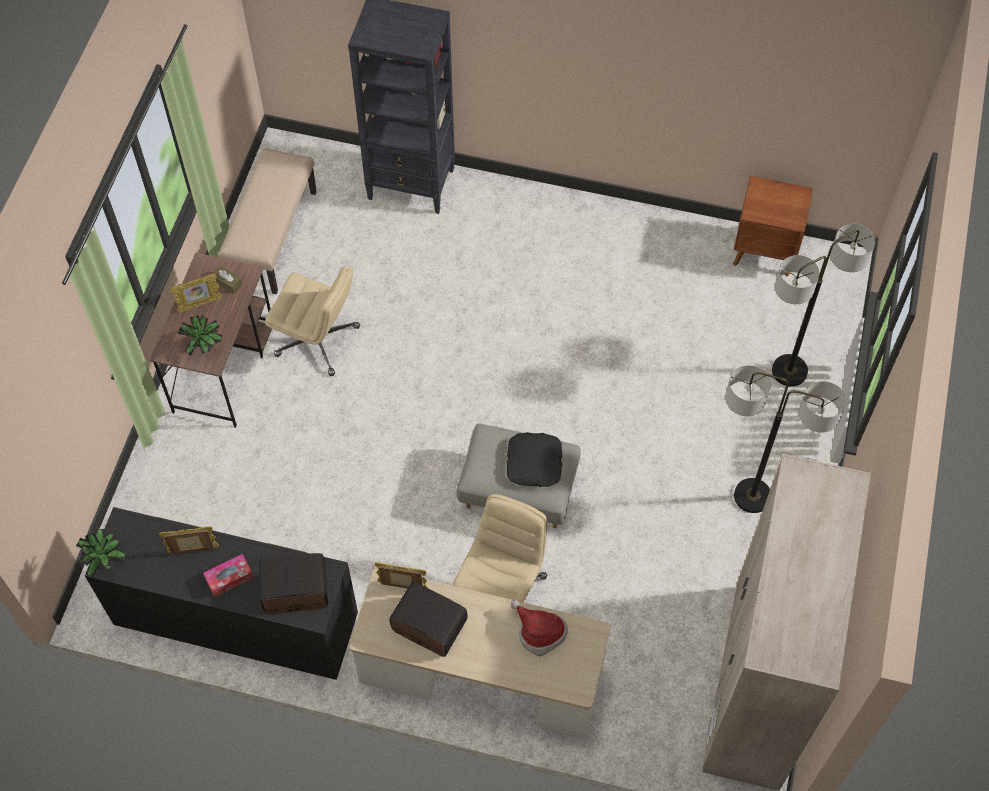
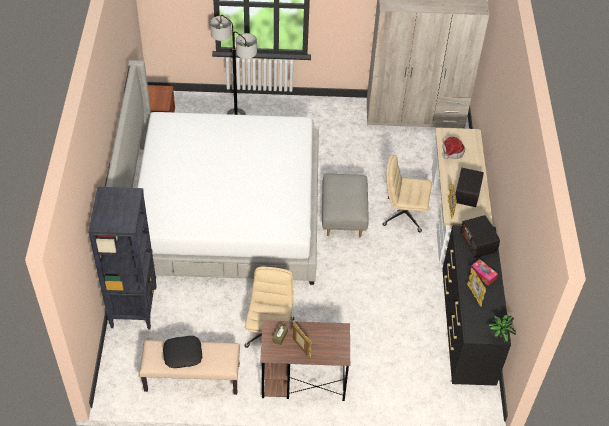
camera: 105 degrees left, 10 degrees down
potted plant [178,314,223,356] -> none
black pillow [506,432,563,487] -> black pillow moved to [163,336,202,368]
floor lamp [725,365,846,513] -> none
none -> bed [105,60,319,285]

